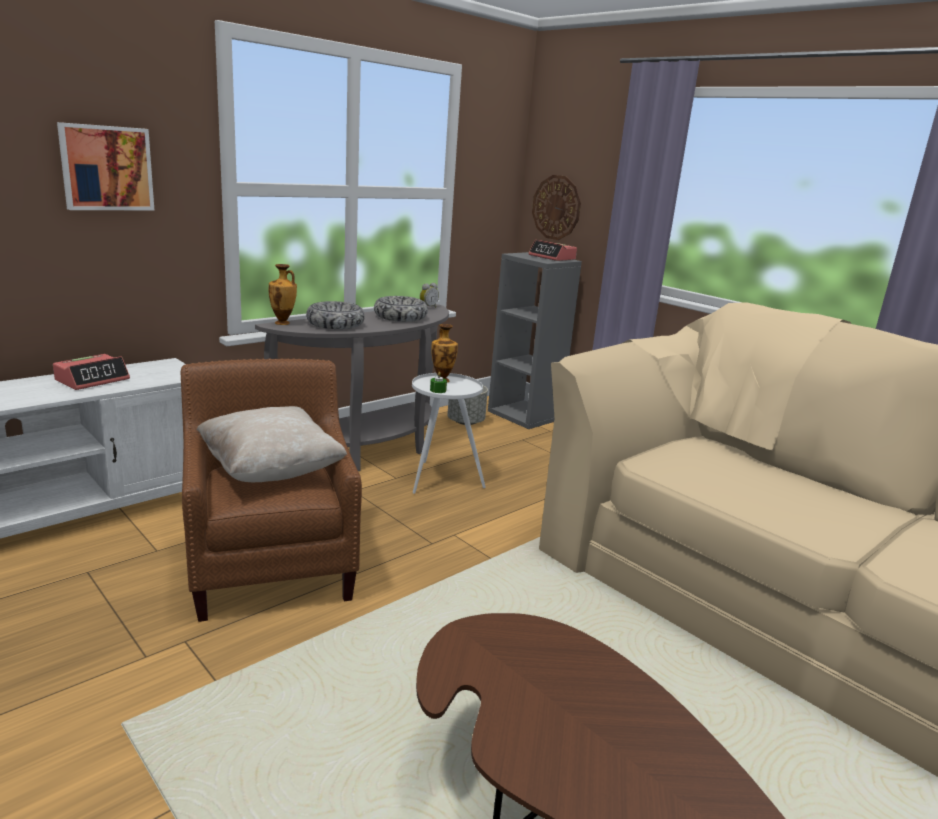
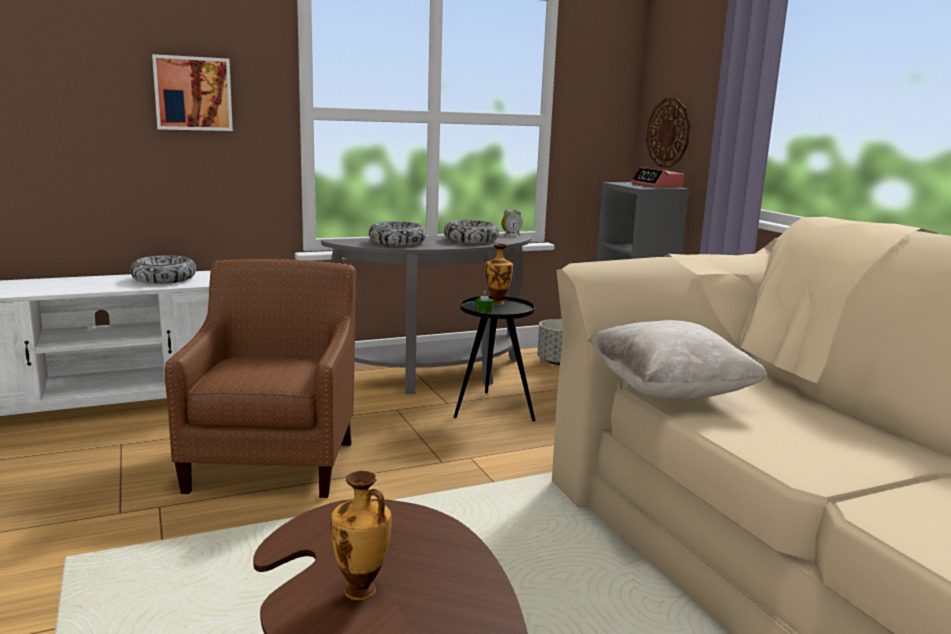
camera: 20 degrees right, 5 degrees down
alarm clock [53,354,130,390] -> bowl [130,255,196,284]
beige pillow [197,406,347,482] -> beige pillow moved to [588,320,768,400]
vase [269,264,297,325] -> vase moved to [331,471,392,600]
white side table [412,373,486,494] -> black side table [454,296,535,421]

